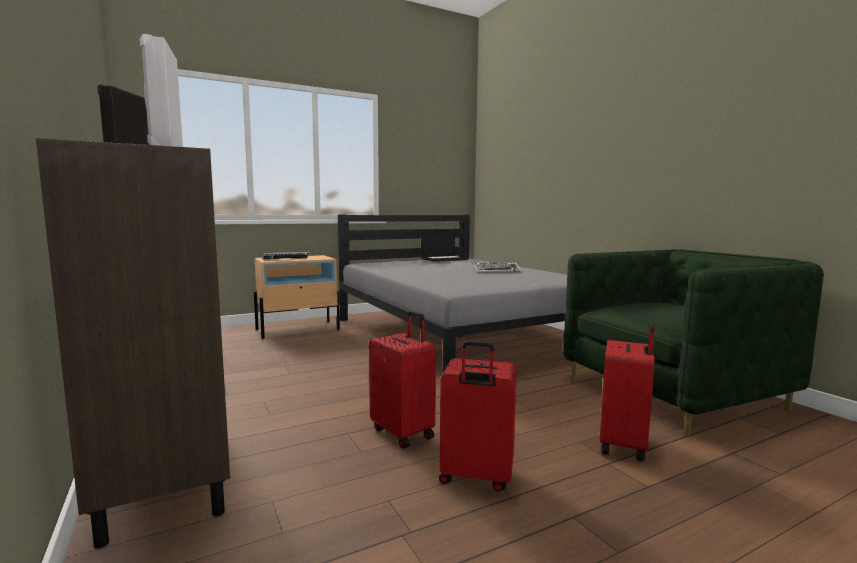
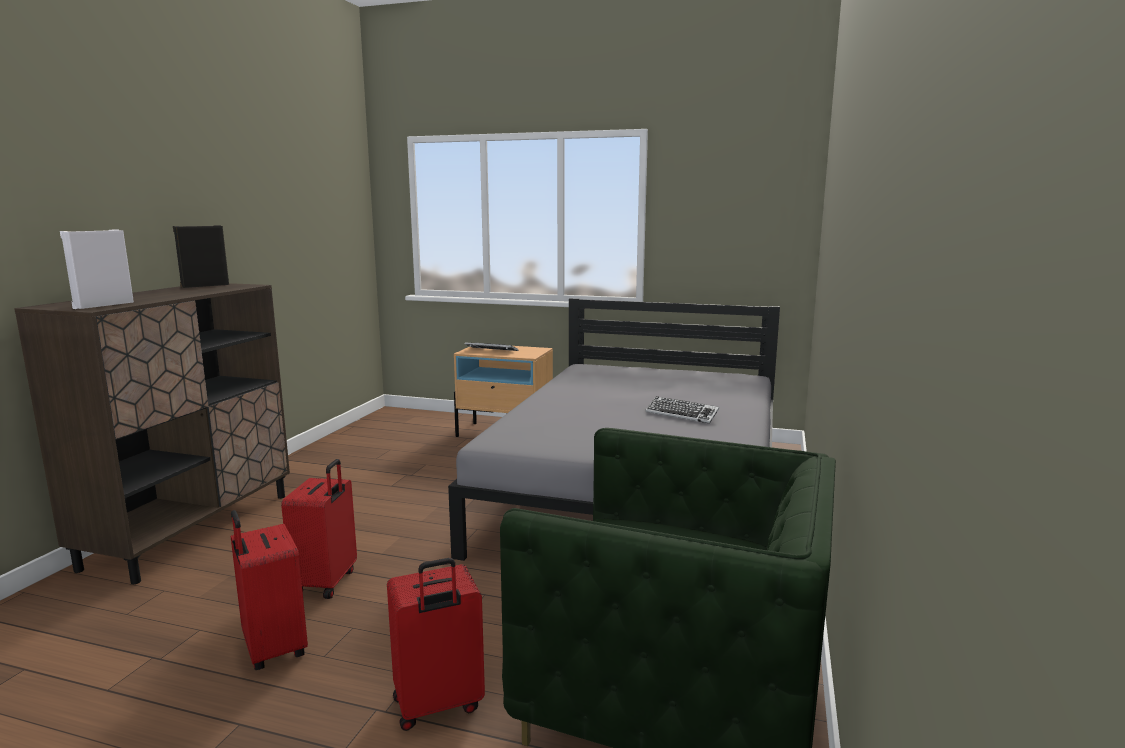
camera: 45 degrees right, 5 degrees up
laptop [421,230,469,261] -> none

